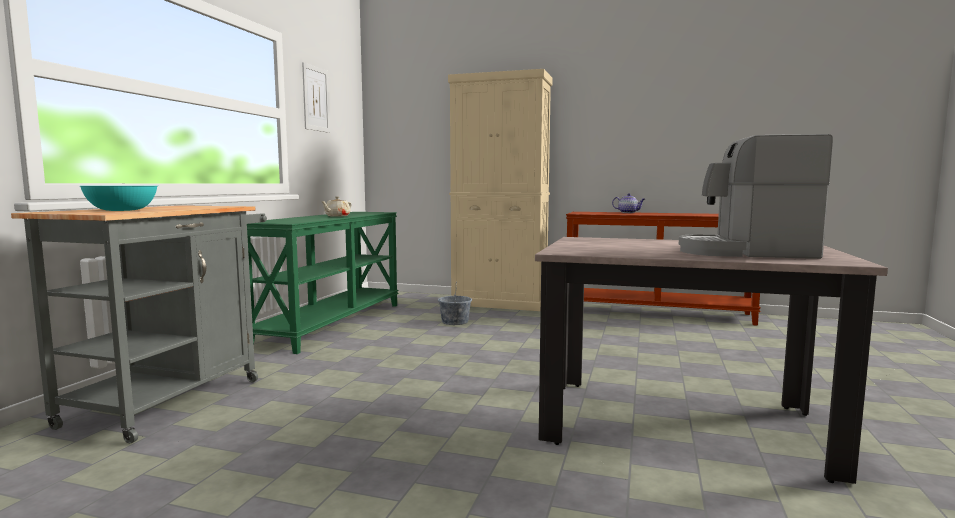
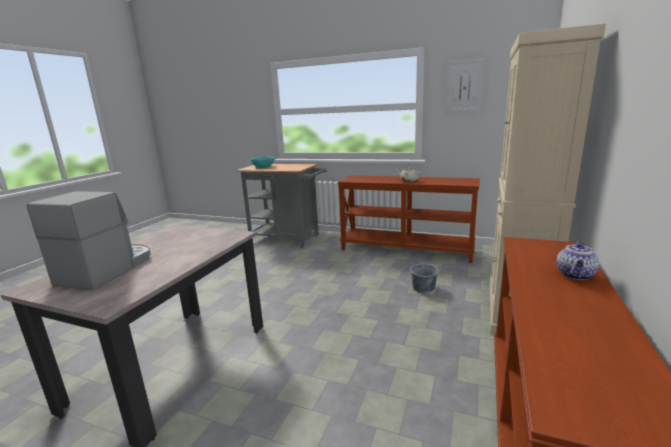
camera: 95 degrees right, 10 degrees up
green console table [247,212,399,354] -> brown console table [338,175,480,263]

